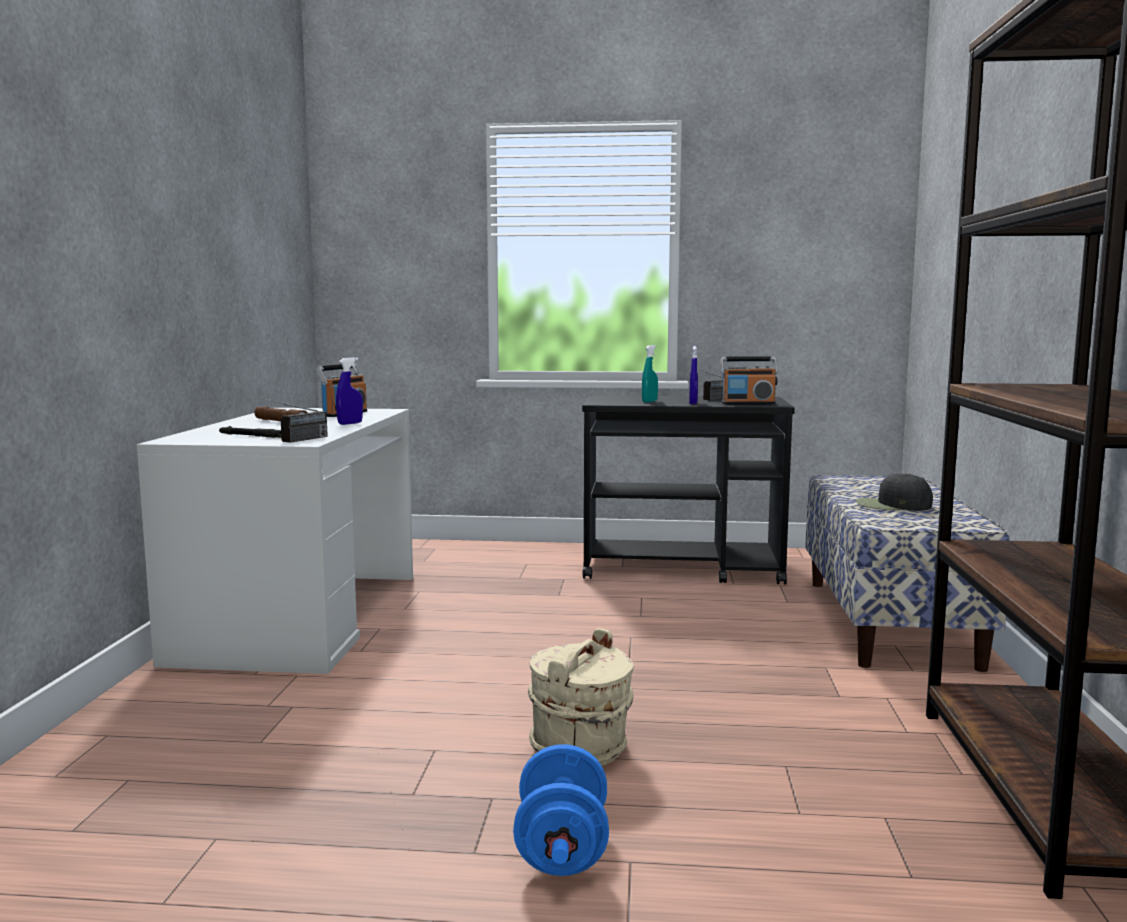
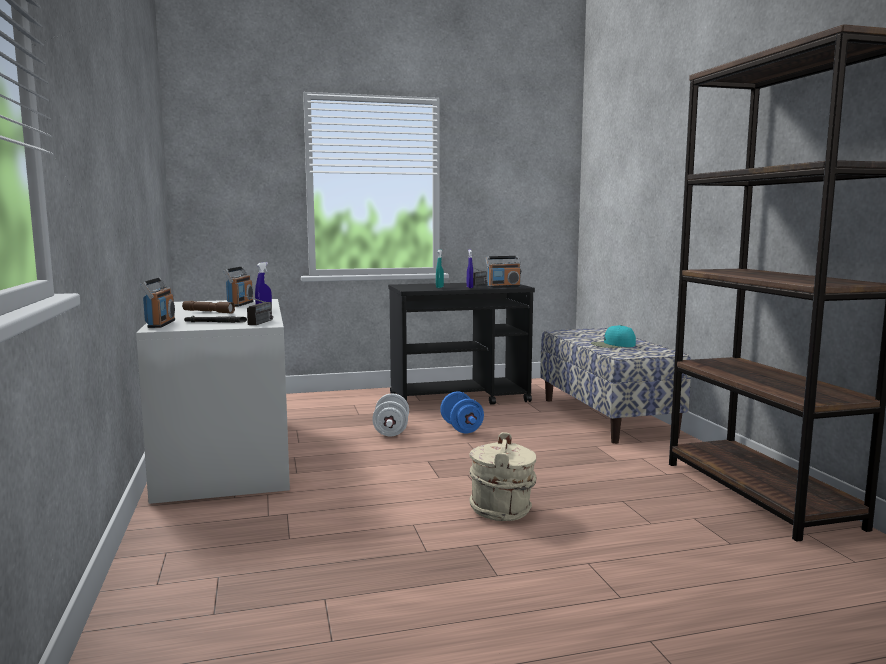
camera: 20 degrees left, 0 degrees up
blue dumbbell [513,744,609,876] -> blue dumbbell moved to [440,391,484,433]
black cap [856,473,933,511] -> turquoise cap [591,325,636,348]
none -> radio [140,277,175,328]
none -> white dumbbell [372,394,409,436]

